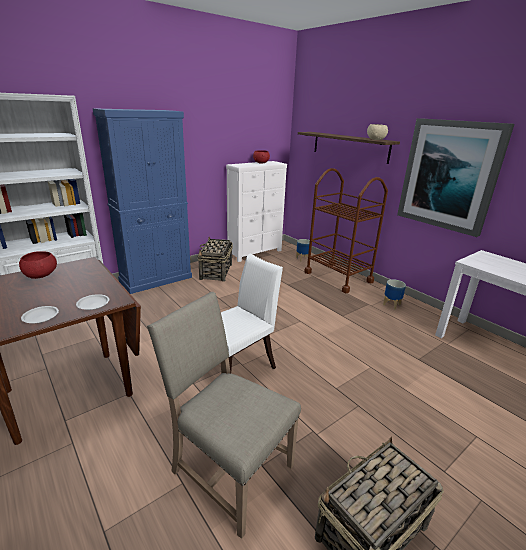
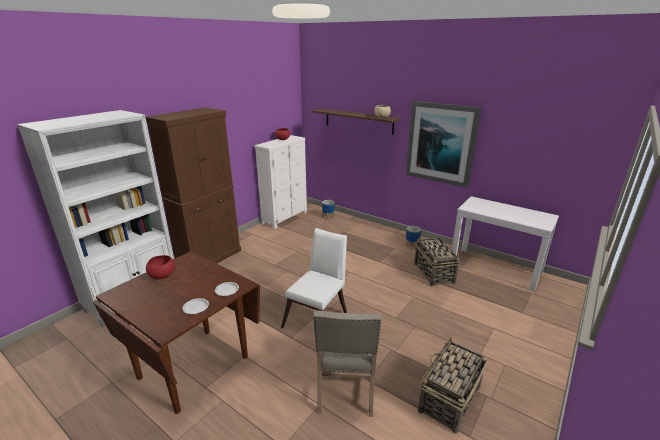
camera: 15 degrees left, 0 degrees up
blue cabinet [93,108,192,294] -> brown cabinet [146,107,241,264]
beige chair [147,292,301,539] -> beige chair turned 105 degrees counterclockwise [313,311,382,417]
basket [198,237,233,282] -> basket moved to [414,238,460,286]
brown cart [304,168,388,293] -> none

